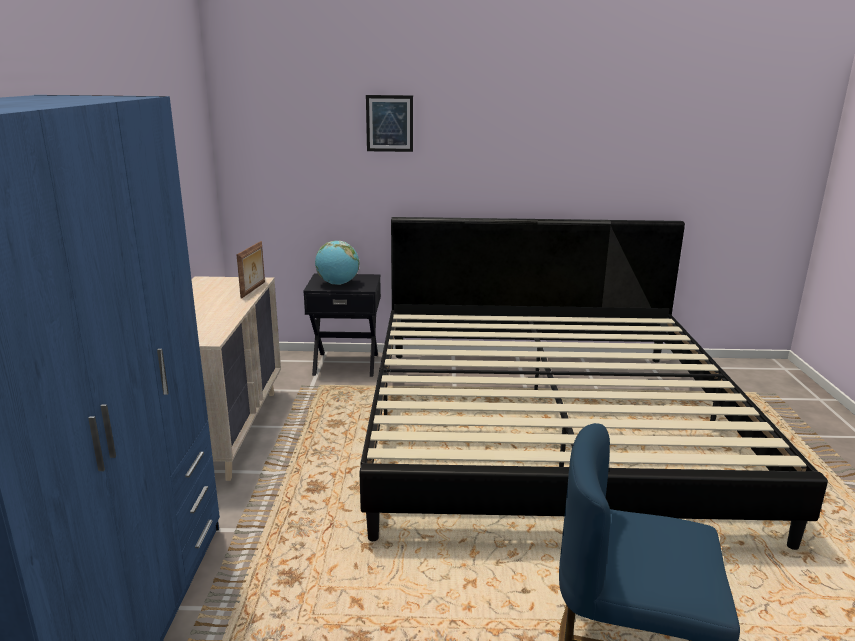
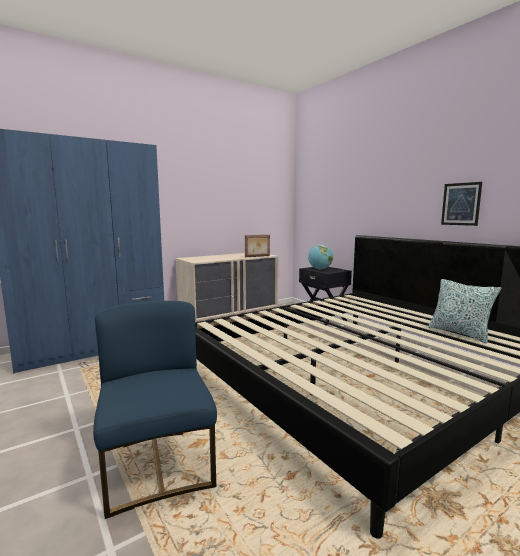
camera: 55 degrees right, 10 degrees down
picture [366,95,413,152] -> picture moved to [441,182,482,226]
none -> pillow [428,279,501,343]

